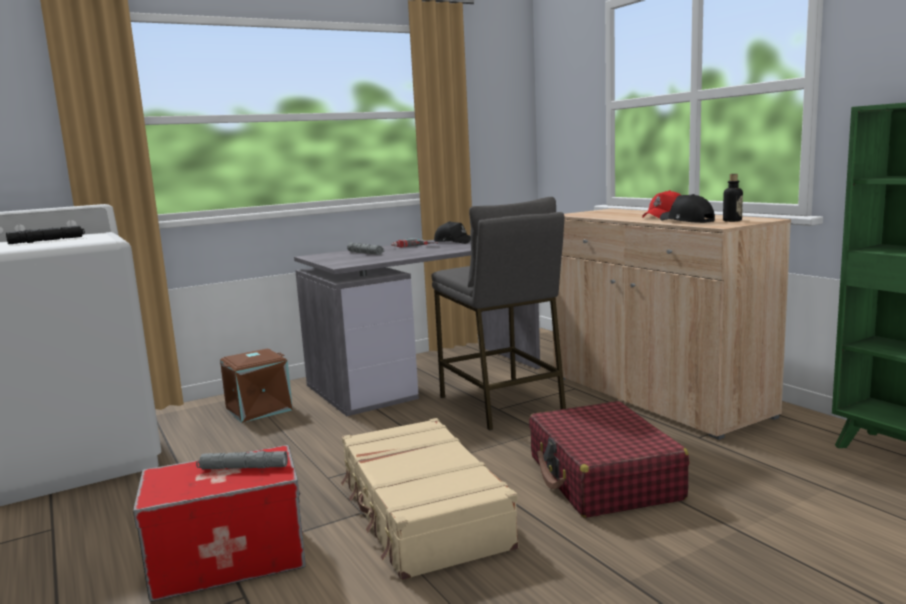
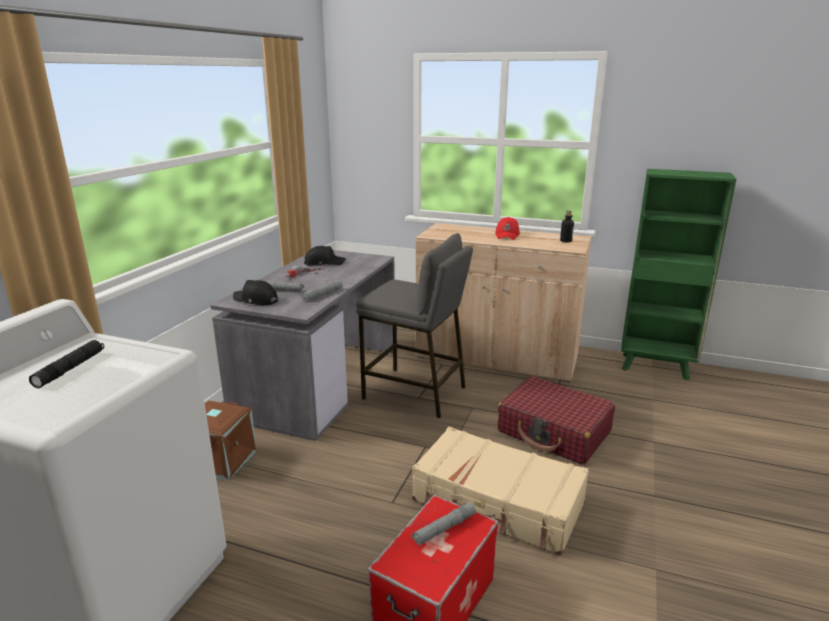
camera: 40 degrees left, 10 degrees up
black cap [660,194,715,223] -> black cap moved to [233,280,278,305]
none -> grey flashlight [300,280,343,301]

